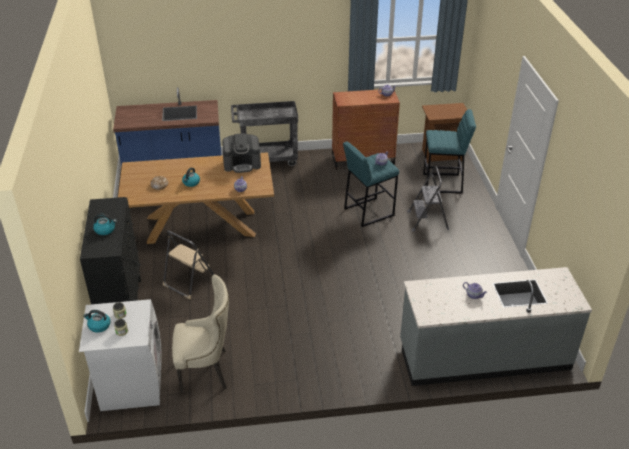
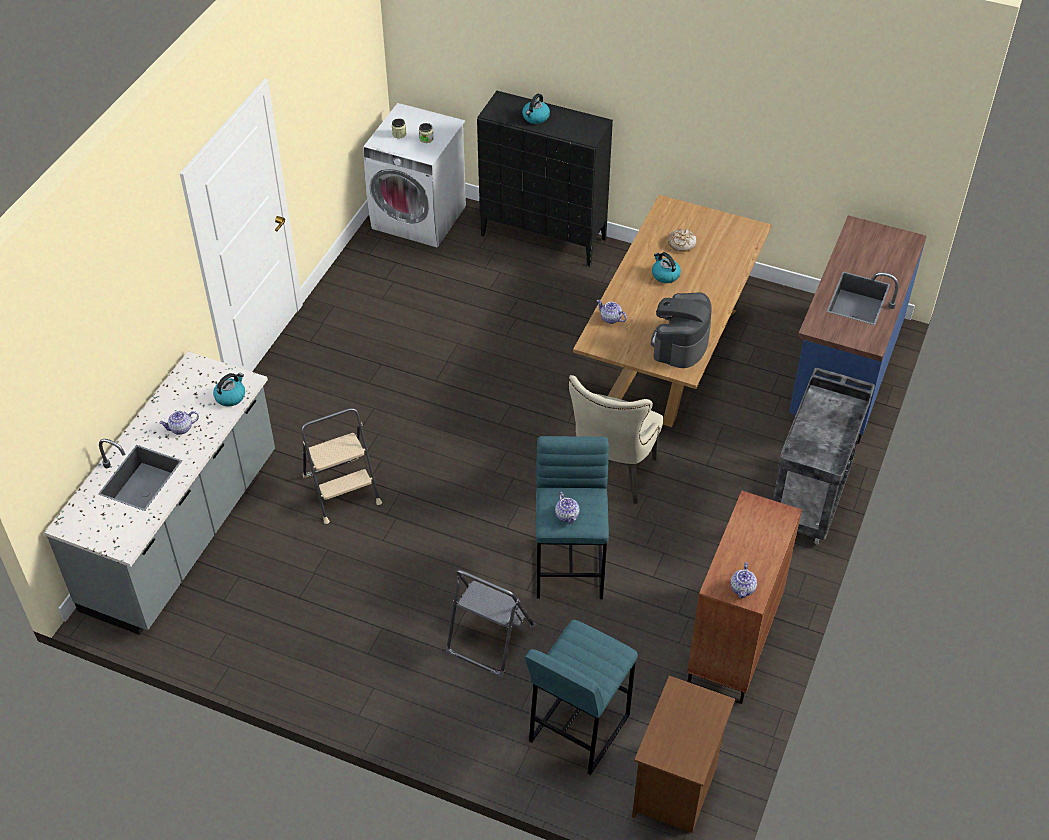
camera: 120 degrees right, 10 degrees up
kettle [83,310,110,333] -> kettle moved to [213,373,245,407]
beige step ladder [163,230,214,299] -> beige step ladder moved to [302,408,382,524]
beige chair [172,275,229,393] -> beige chair moved to [569,375,663,504]

